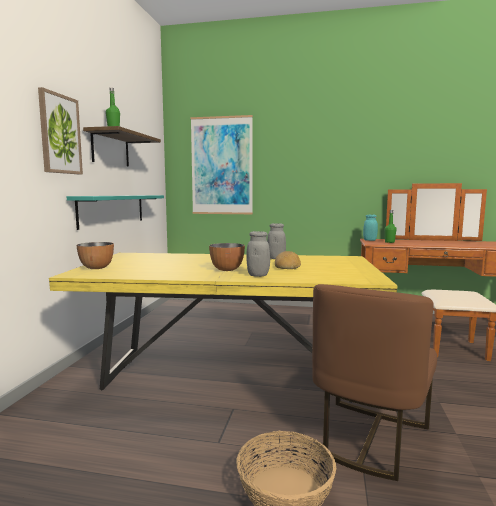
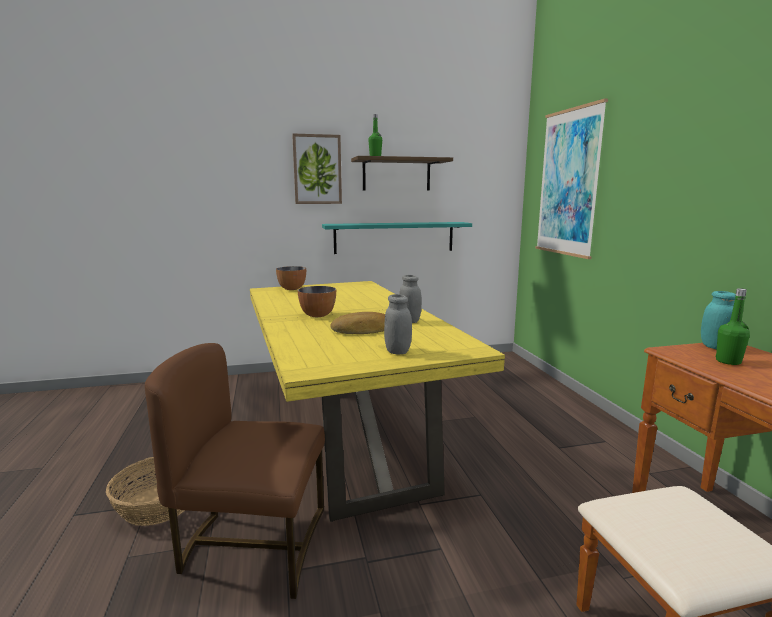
camera: 65 degrees right, 5 degrees up
grey jar [246,231,270,277] -> grey jar moved to [384,294,412,355]

